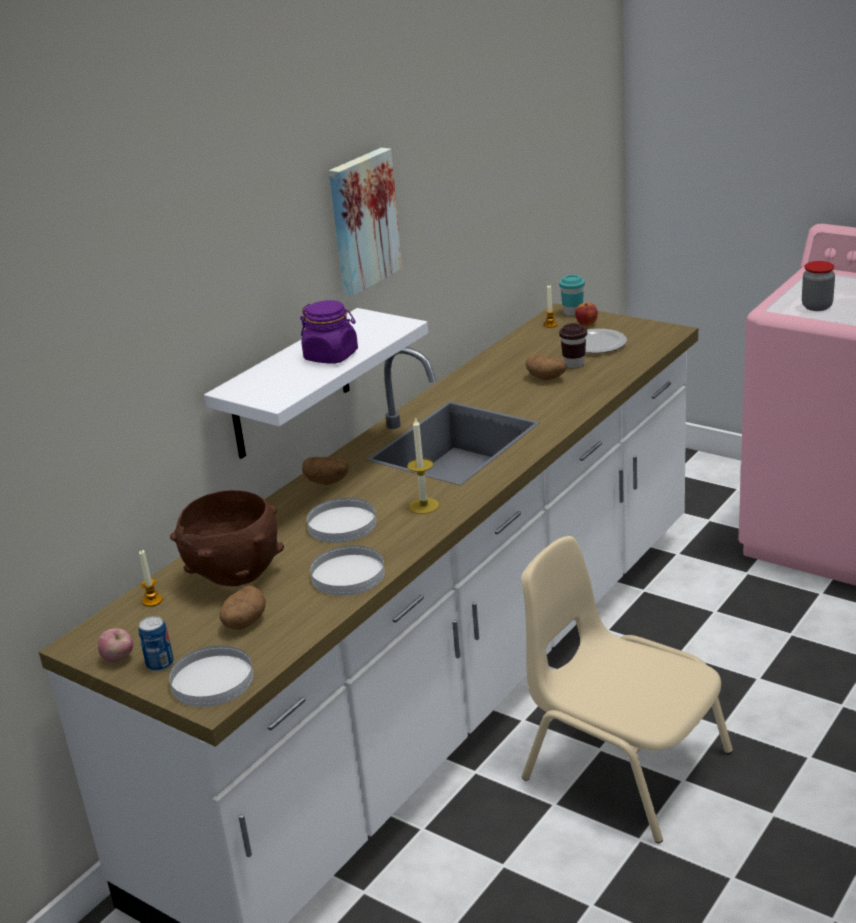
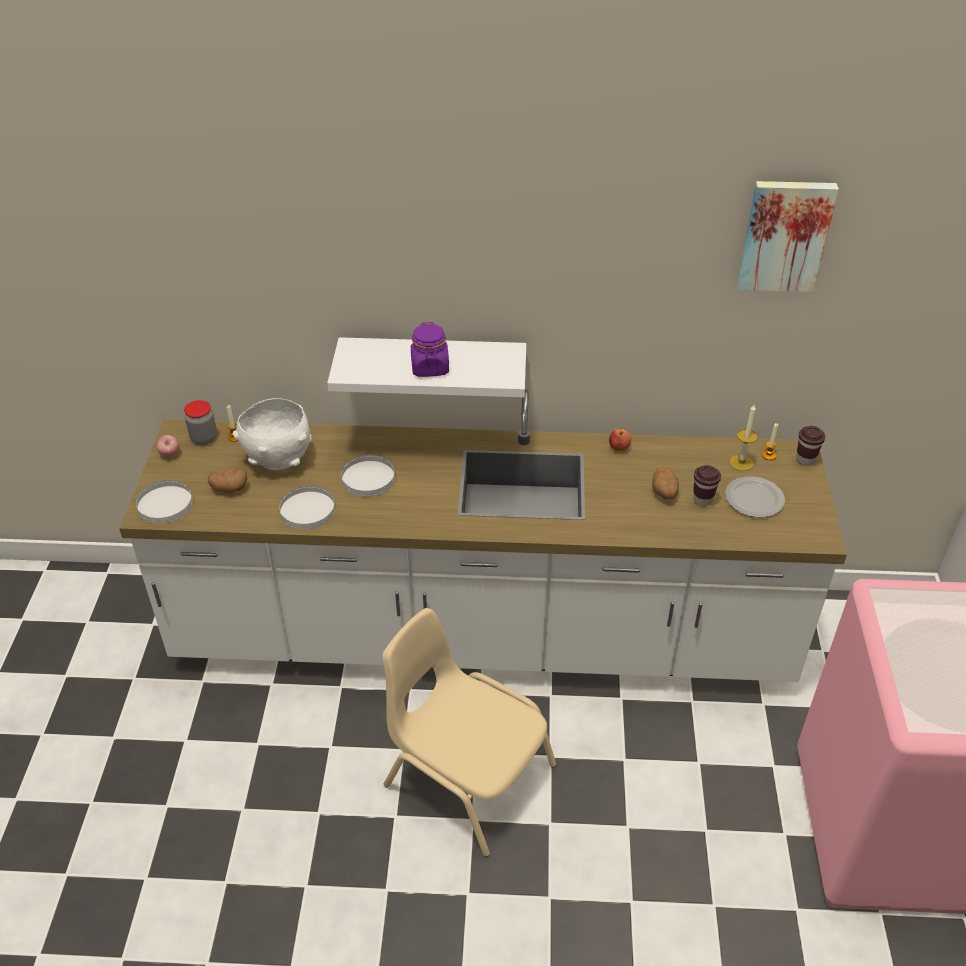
camera: 55 degrees right, 15 degrees up
can [138,616,174,672] -> none
brown bowl [170,490,284,586] -> white bowl [233,398,312,470]
potato [302,457,349,485] -> none
picture [329,148,403,296] -> picture moved to [737,181,839,292]
candle [407,417,439,514] -> candle moved to [730,405,758,471]
beige chair [521,536,733,843] -> beige chair turned 60 degrees counterclockwise [383,608,556,857]
turquoise cup [559,275,585,316] -> brown cup [796,426,825,466]
apple [575,302,598,326] -> apple moved to [609,429,631,451]
jar [802,261,835,311] -> jar moved to [184,400,217,445]

